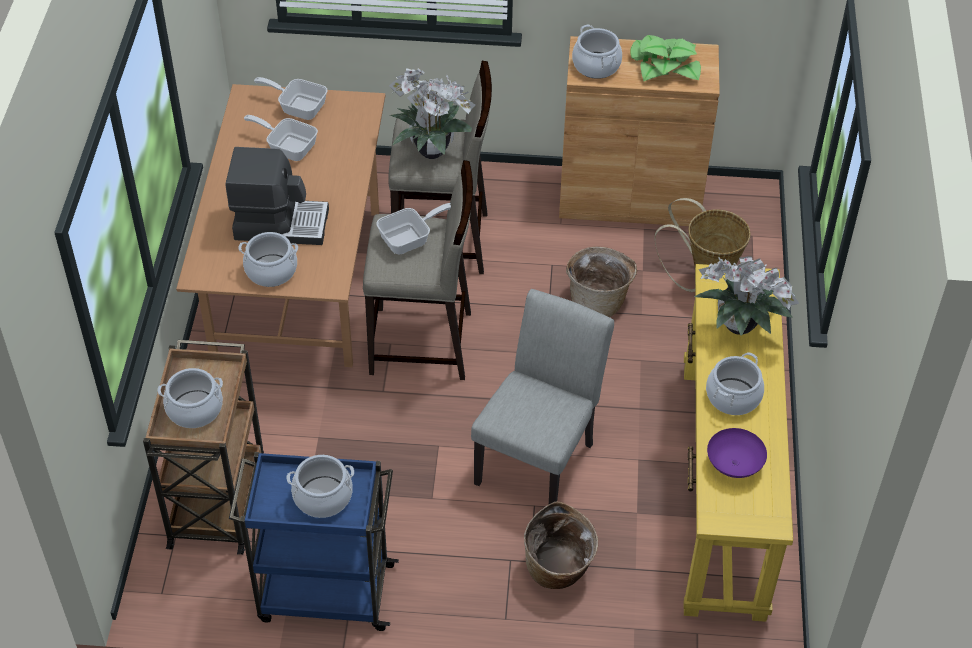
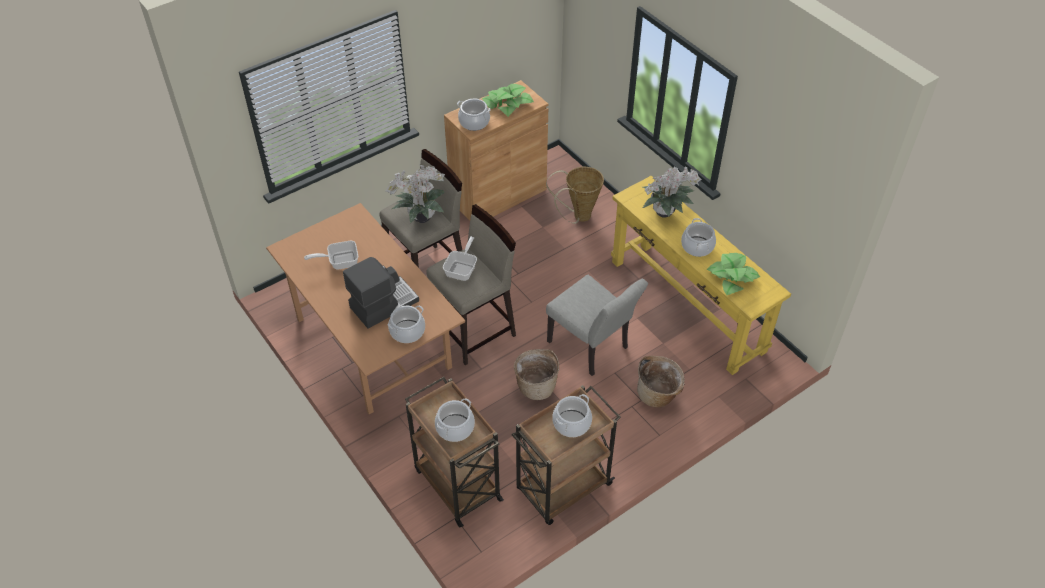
camera: 40 degrees left, 0 degrees up
blue cart [229,452,399,631] -> brown cart [511,385,621,525]
frying pan [254,77,328,120] -> none
grey chair [471,289,614,504] -> grey chair turned 150 degrees clockwise [546,275,648,376]
basket [566,247,637,317] -> basket moved to [514,349,559,400]
purple bowl [707,428,767,478] -> potted plant [707,253,760,295]

